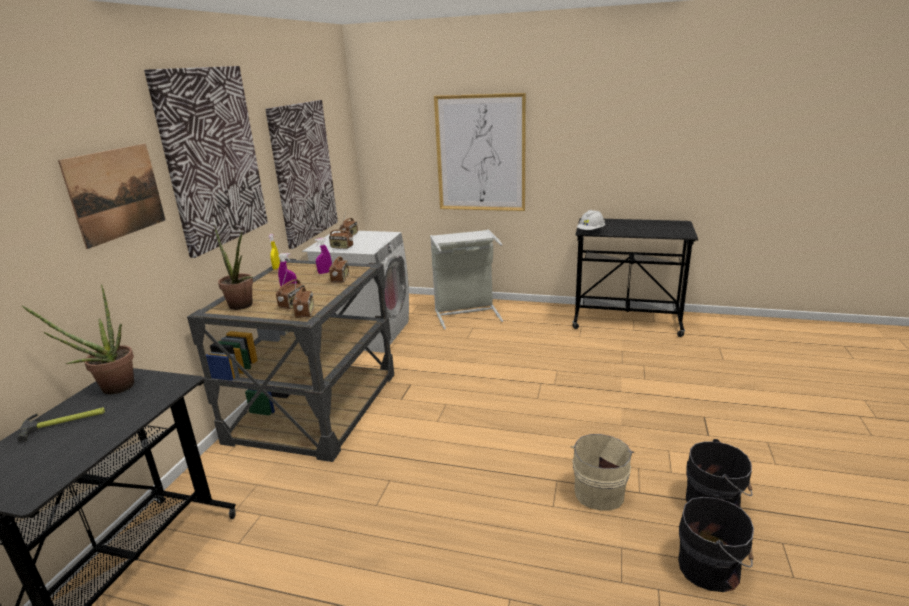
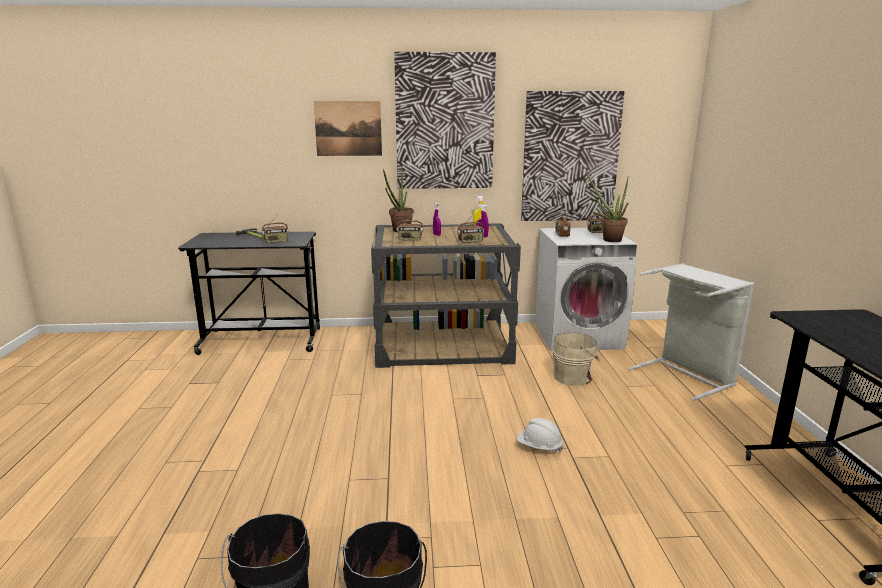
camera: 70 degrees right, 5 degrees down
potted plant [22,284,134,394] -> potted plant moved to [586,172,629,242]
radio [293,279,314,318] -> radio moved to [262,217,289,243]
picture [434,93,526,211] -> none
beige bucket [571,434,634,511] -> beige bucket moved to [552,330,600,386]
white hard hat [577,210,605,230] -> white hard hat moved to [517,418,564,452]

